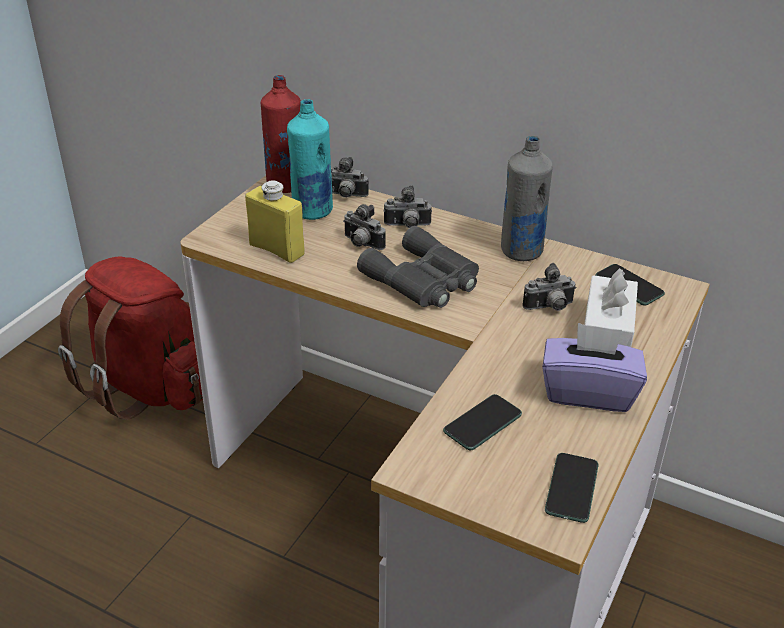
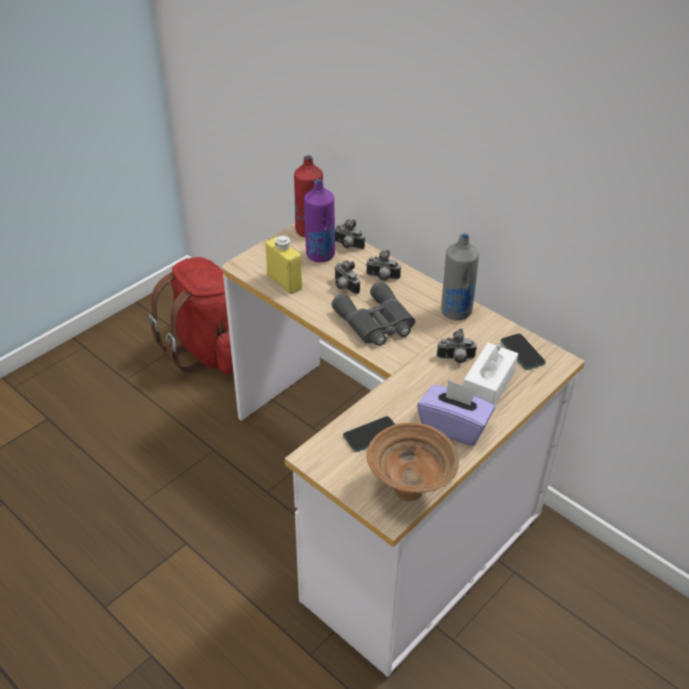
camera: 15 degrees right, 5 degrees up
turquoise bottle [287,99,333,220] -> purple bottle [304,179,335,262]
phone [545,453,598,523] -> brown bowl [367,423,459,501]

